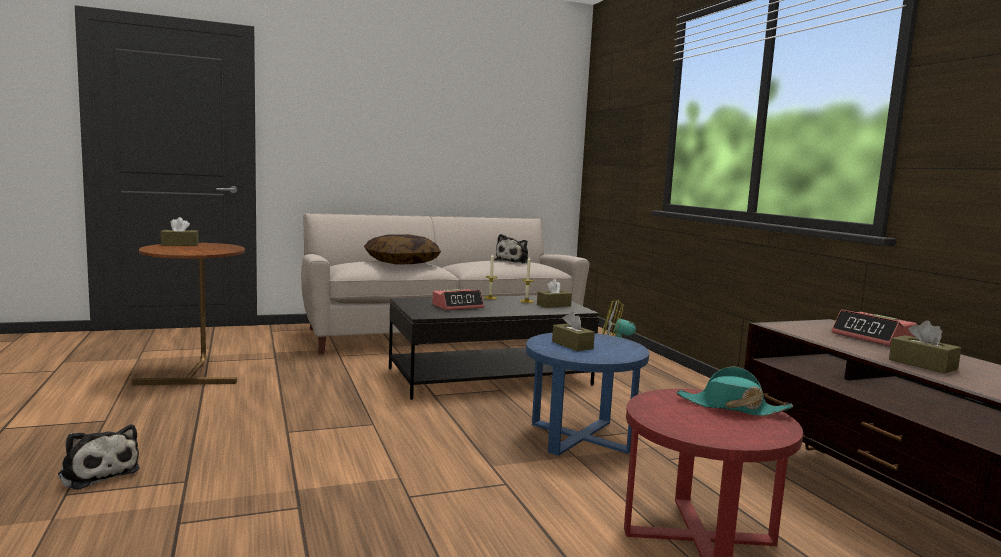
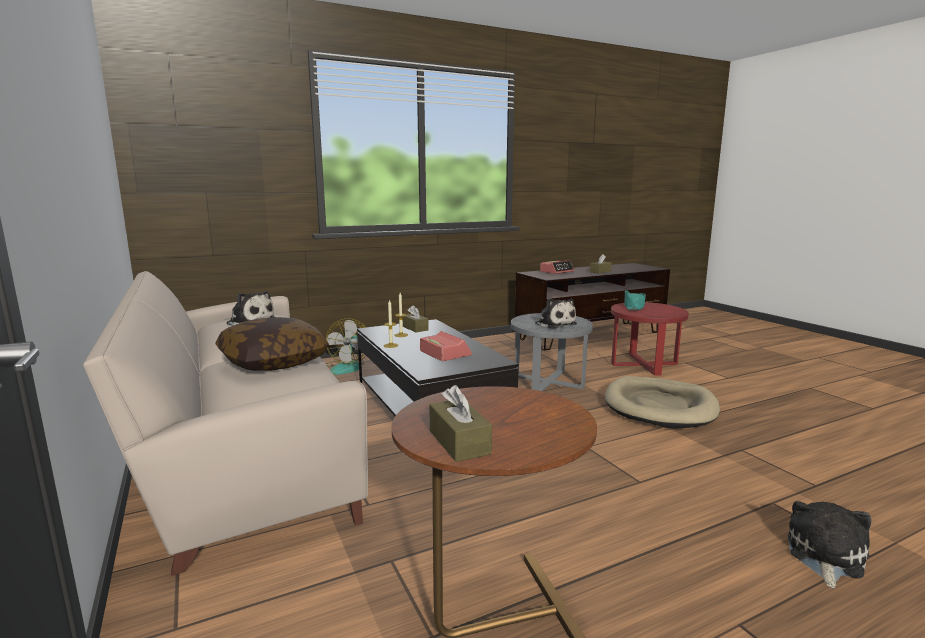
camera: 95 degrees left, 5 degrees up
blue side table [526,333,649,456] -> grey side table [511,313,593,391]
brown tissue box [552,312,595,351] -> plush toy [534,298,577,329]
none -> beige dog bed [605,376,720,428]

